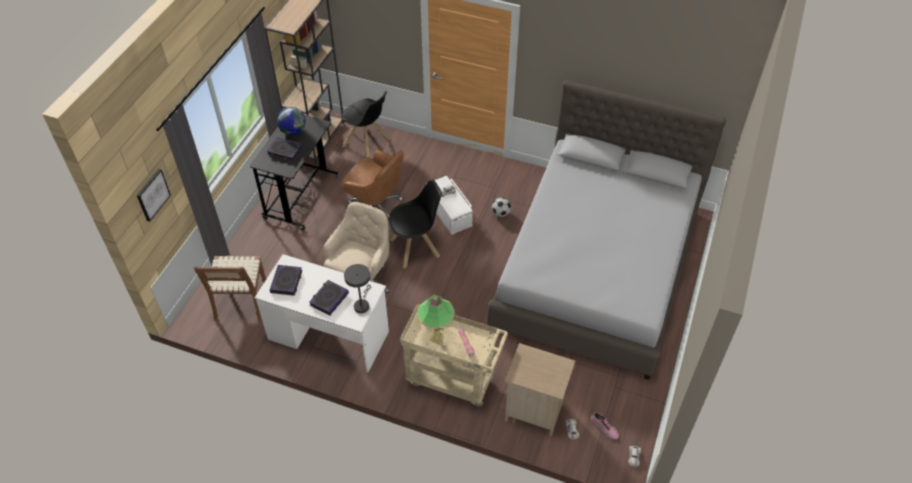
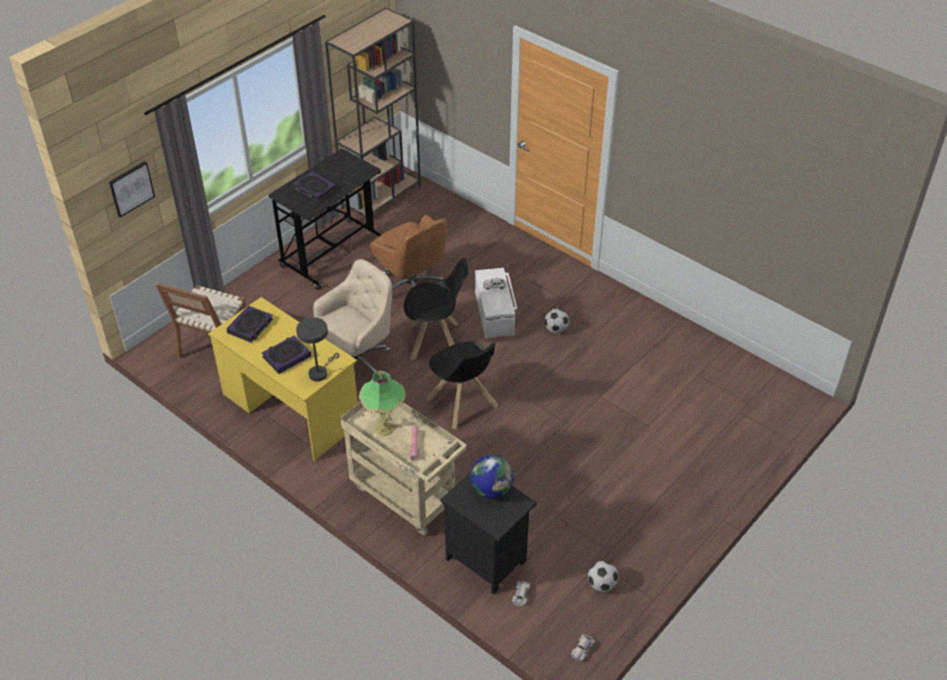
camera: 20 degrees right, 5 degrees down
white desk [255,254,389,373] -> yellow desk [208,297,358,461]
globe [277,107,306,135] -> globe moved to [470,455,513,498]
black chair [341,91,391,158] -> black chair moved to [426,341,498,430]
grey bed [488,80,726,380] -> none
beige nightstand [504,343,575,436] -> black nightstand [440,472,537,594]
shoe [591,412,619,439] -> none
none -> football [588,561,618,592]

